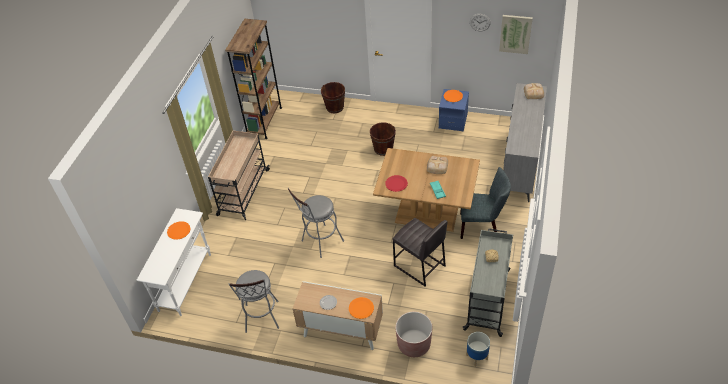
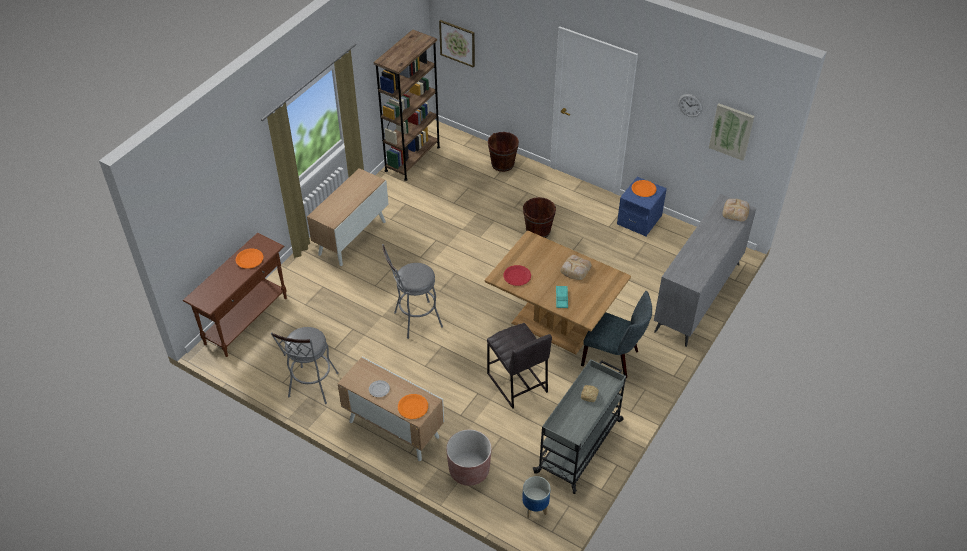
camera: 15 degrees right, 0 degrees up
white console table [136,208,211,316] -> brown console table [183,233,287,357]
beige cart [208,131,270,220] -> cabinet [307,168,389,266]
none -> picture [439,20,475,68]

